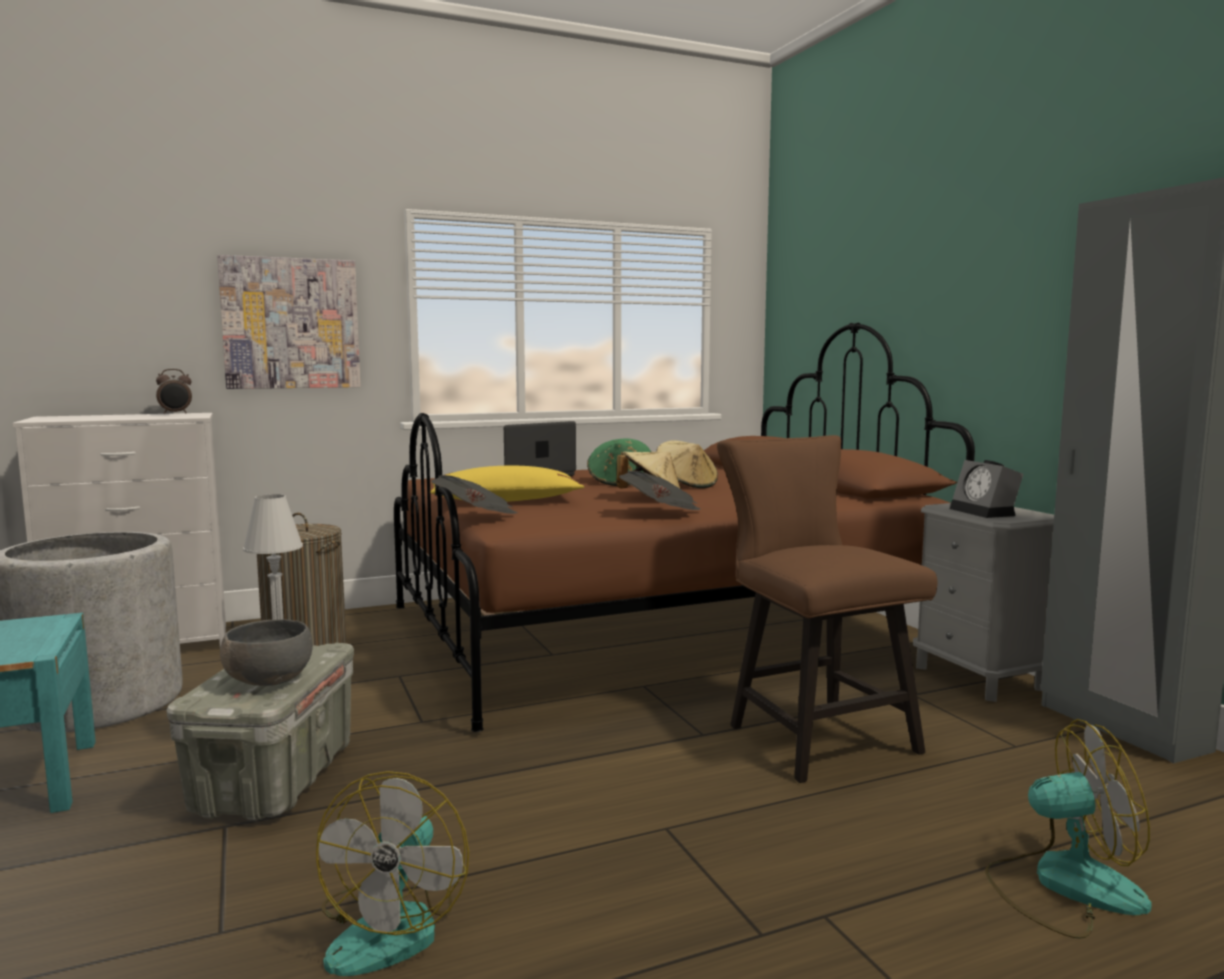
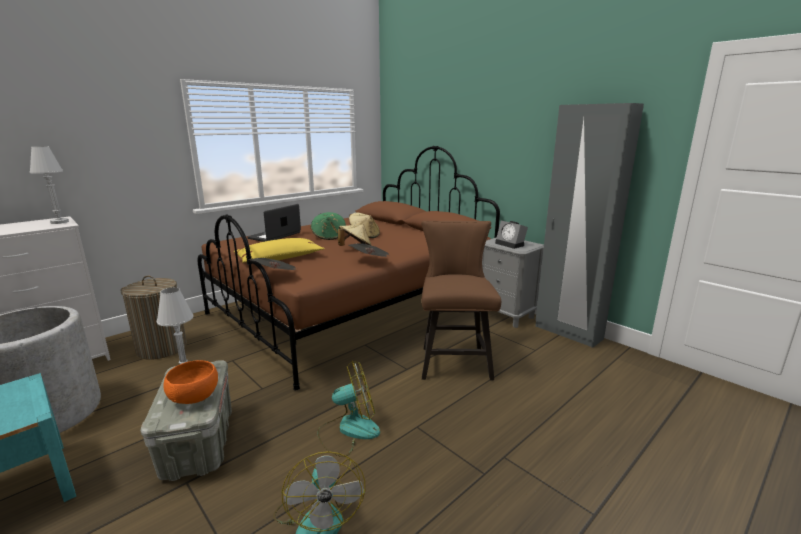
camera: 20 degrees left, 10 degrees up
alarm clock [156,369,192,414] -> none
picture [217,255,361,389] -> none
grey bowl [220,619,313,686] -> orange bowl [163,360,218,404]
brown chair [717,435,938,783] -> brown chair turned 45 degrees clockwise [421,221,501,380]
fan [985,719,1152,938] -> fan moved to [318,361,380,457]
none -> white table lamp [30,146,69,224]

